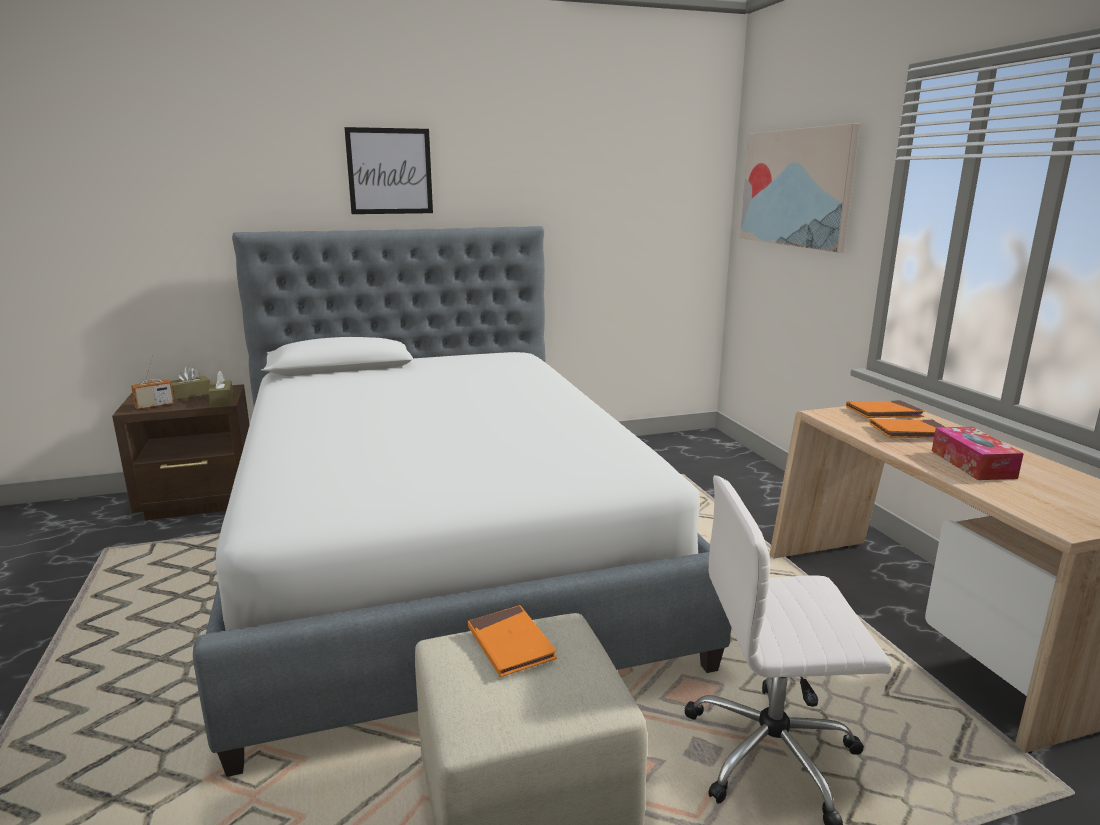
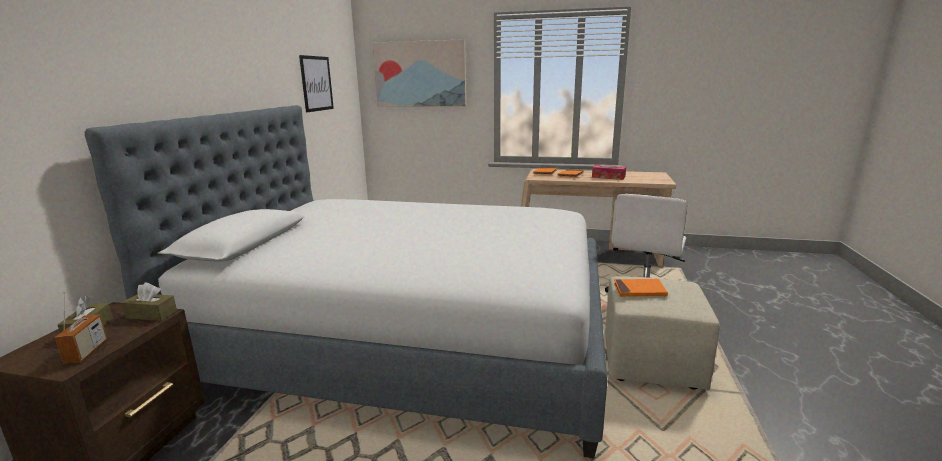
camera: 60 degrees left, 0 degrees up
picture [344,127,433,214] -> picture moved to [299,55,334,112]

